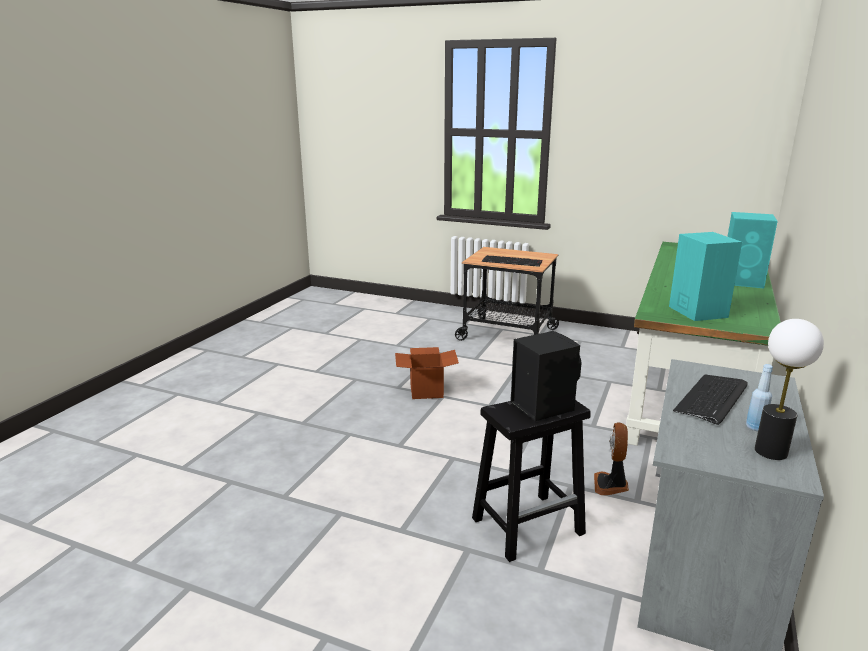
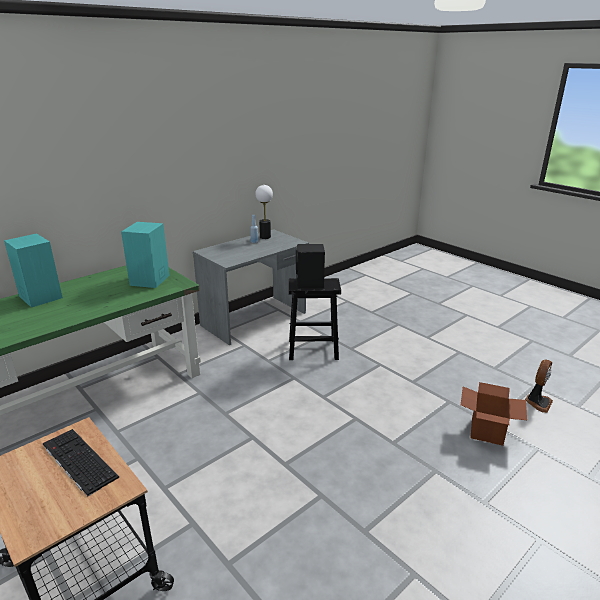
camera: 155 degrees left, 5 degrees up
cardboard box [395,347,459,399] -> cardboard box moved to [461,382,527,446]
fan [594,422,629,495] -> fan moved to [525,360,553,413]
keyboard [673,374,748,425] -> none

